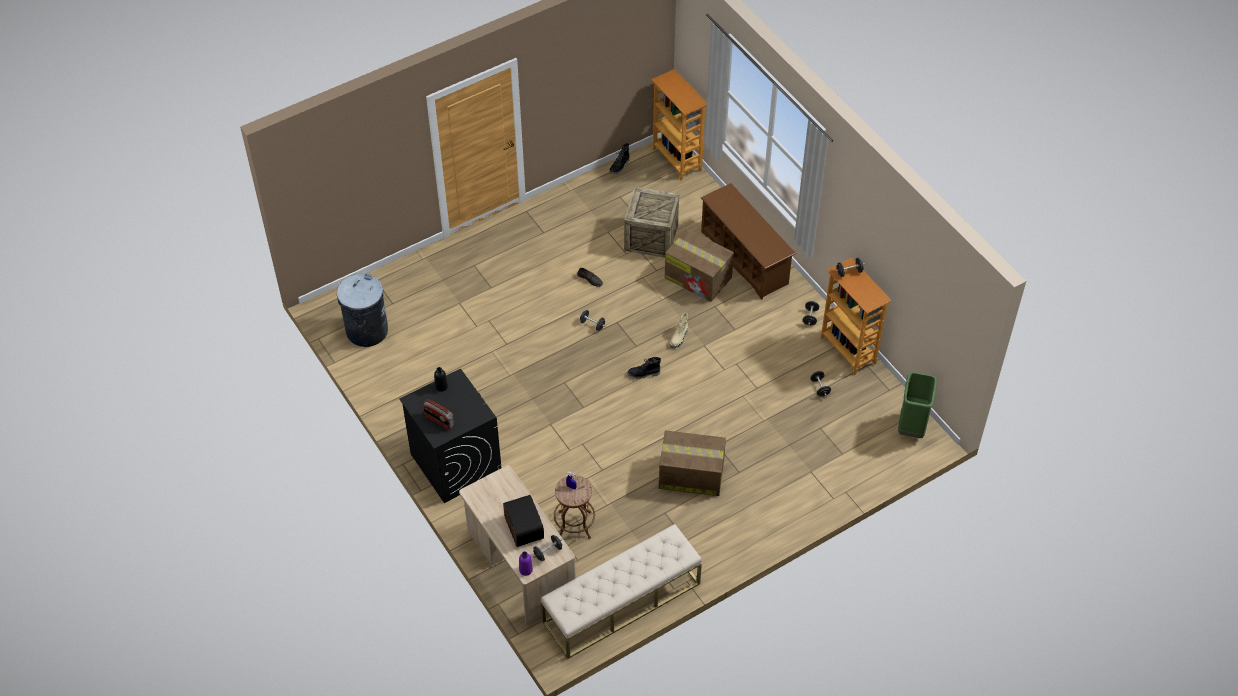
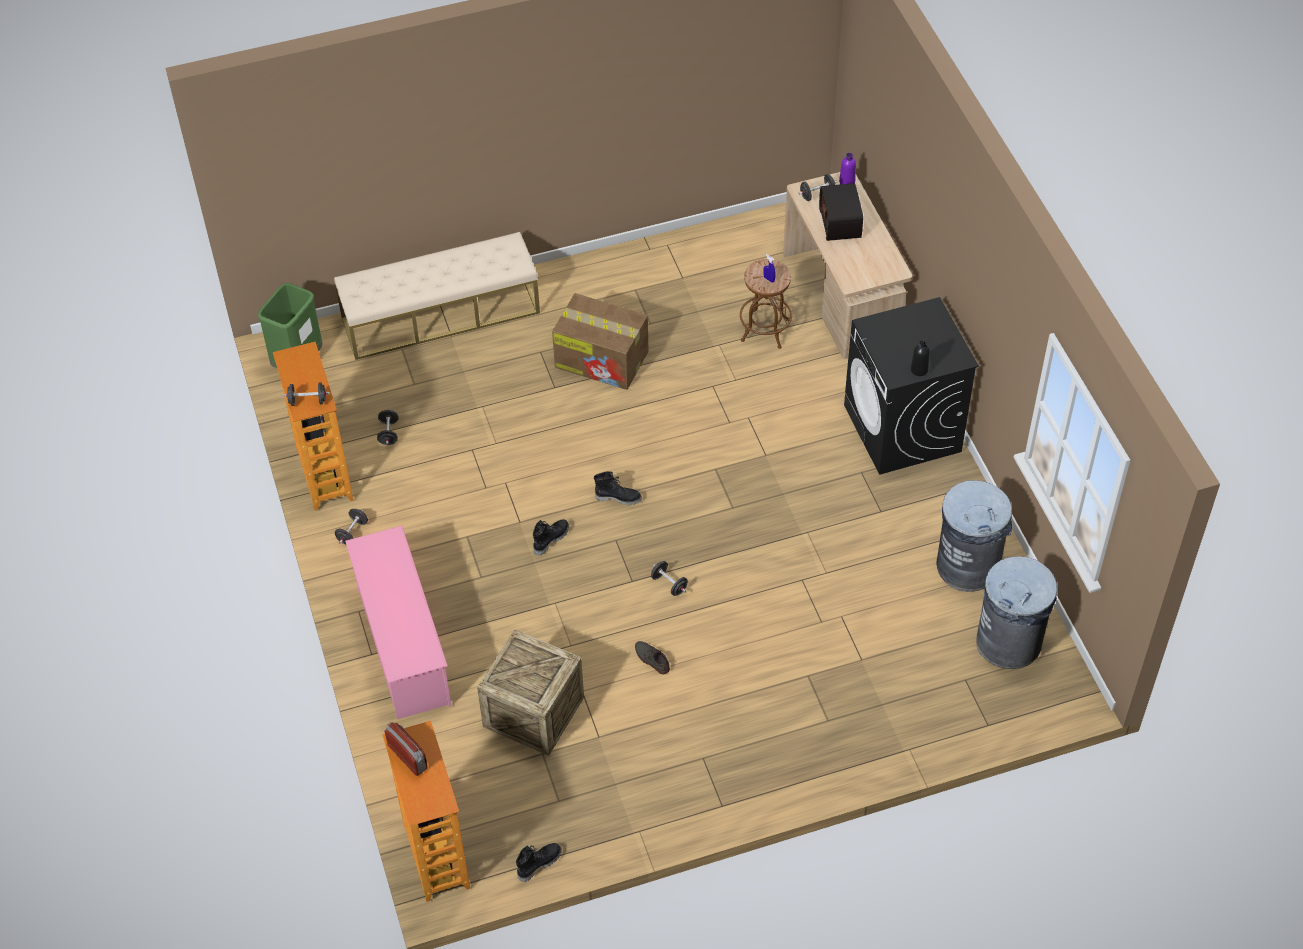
camera: 165 degrees left, 0 degrees up
radio [423,399,455,430] -> radio moved to [385,722,428,776]
beige bench [541,524,702,659] -> beige bench moved to [334,232,540,360]
cardboard box [665,229,734,302] -> none
beige boot [670,313,688,348] -> black boot [533,519,569,556]
brown shoe rack [701,183,796,300] -> pink shoe rack [345,526,452,719]
none -> grey trash can [936,480,1012,592]

